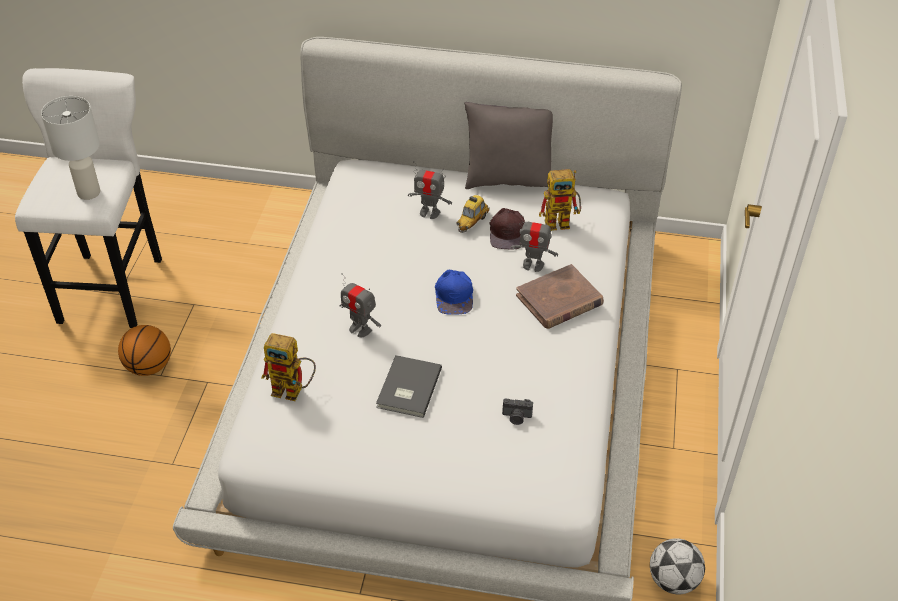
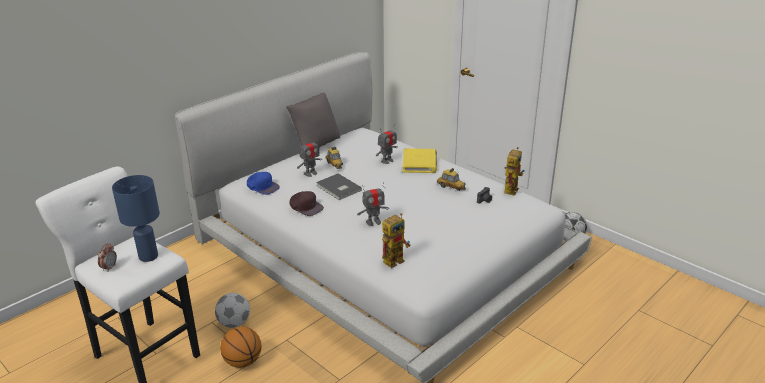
camera: 55 degrees left, 15 degrees down
white table lamp [41,96,100,200] -> blue table lamp [112,175,160,262]
grey book [376,355,442,418] -> grey book moved to [316,174,362,200]
blue cap [435,270,473,315] -> blue cap moved to [247,172,280,195]
brown cap [490,208,525,250] -> brown cap moved to [289,191,324,216]
brown book [516,264,604,329] -> yellow book [403,148,437,173]
toy robot [539,169,581,231] -> toy robot moved to [504,147,525,196]
none -> alarm clock [98,244,117,271]
none -> football [215,293,250,328]
none -> toy car [437,168,466,191]

